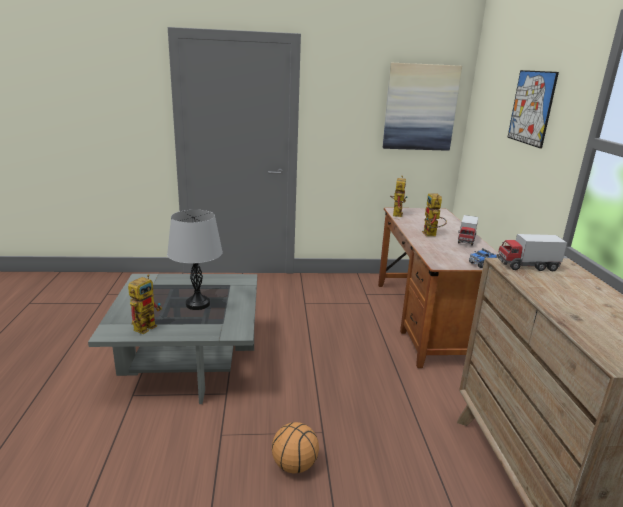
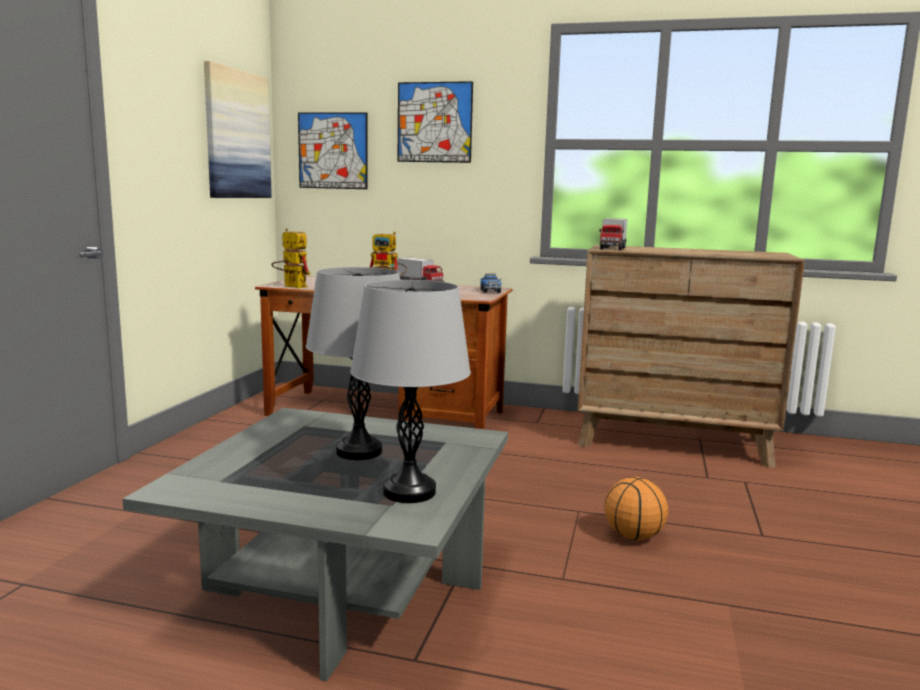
camera: 70 degrees left, 10 degrees down
toy robot [128,274,162,334] -> grey table lamp [350,280,471,503]
none -> picture [298,112,368,189]

